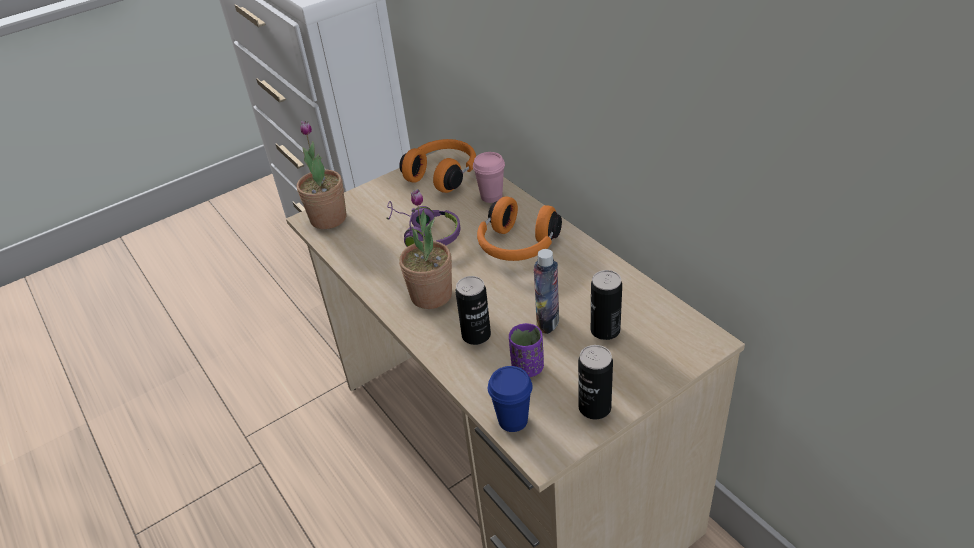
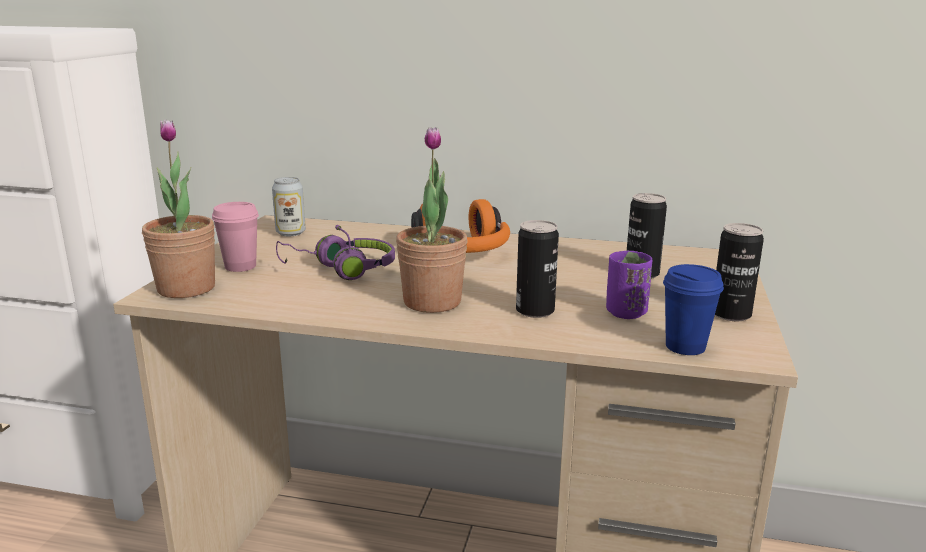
camera: 45 degrees left, 20 degrees down
orange headphones [399,139,476,193] -> can [272,177,306,236]
pink cup [473,152,505,203] -> pink cup moved to [212,202,259,272]
bottle [534,249,559,334] -> none

